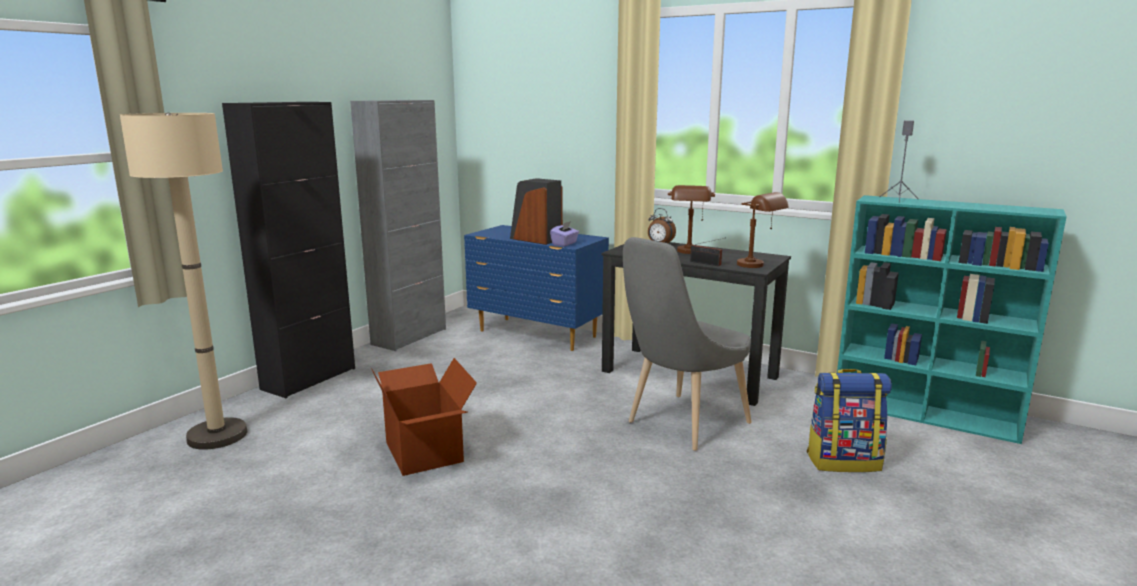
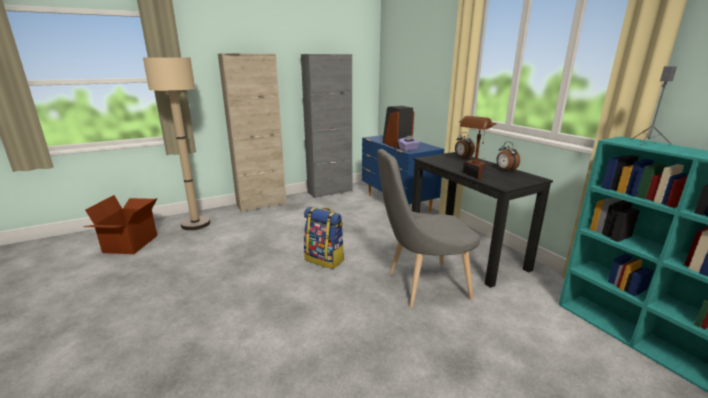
camera: 30 degrees right, 5 degrees up
black cabinet [222,102,355,398] -> beige cabinet [218,53,287,212]
cardboard box [371,358,477,476] -> cardboard box moved to [82,195,157,254]
brown table lamp [737,192,789,268] -> none
backpack [807,369,892,472] -> backpack moved to [304,207,344,269]
none -> alarm clock [496,142,520,172]

